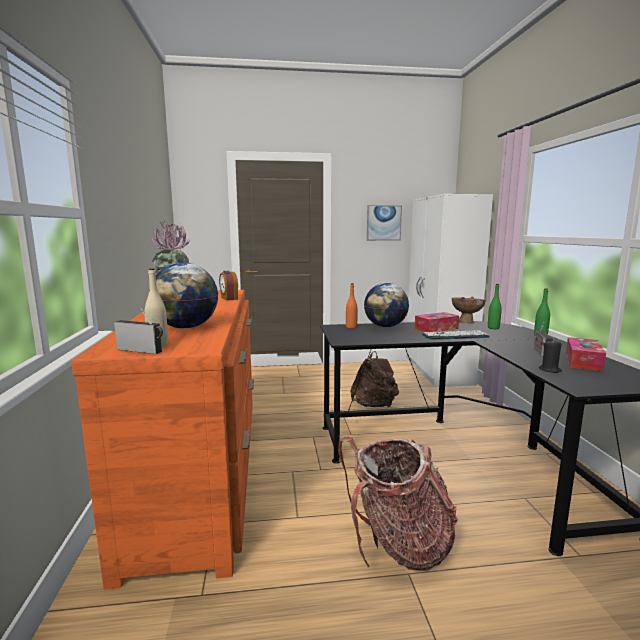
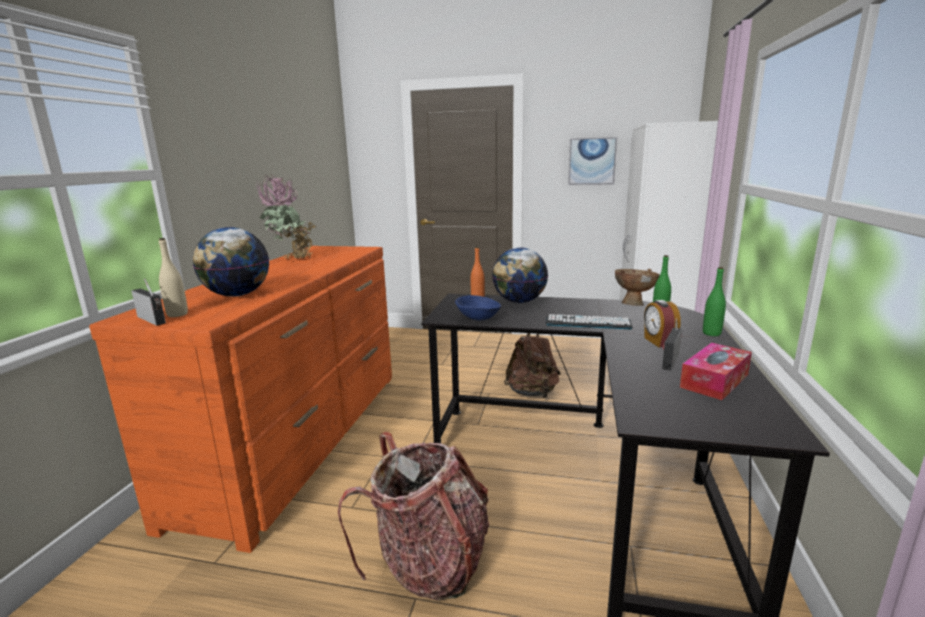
camera: 20 degrees right, 5 degrees up
alarm clock [219,271,238,301] -> alarm clock moved to [644,300,681,347]
tissue box [415,312,459,332] -> none
black candle [539,340,562,373] -> none
none -> blue bowl [455,295,501,320]

